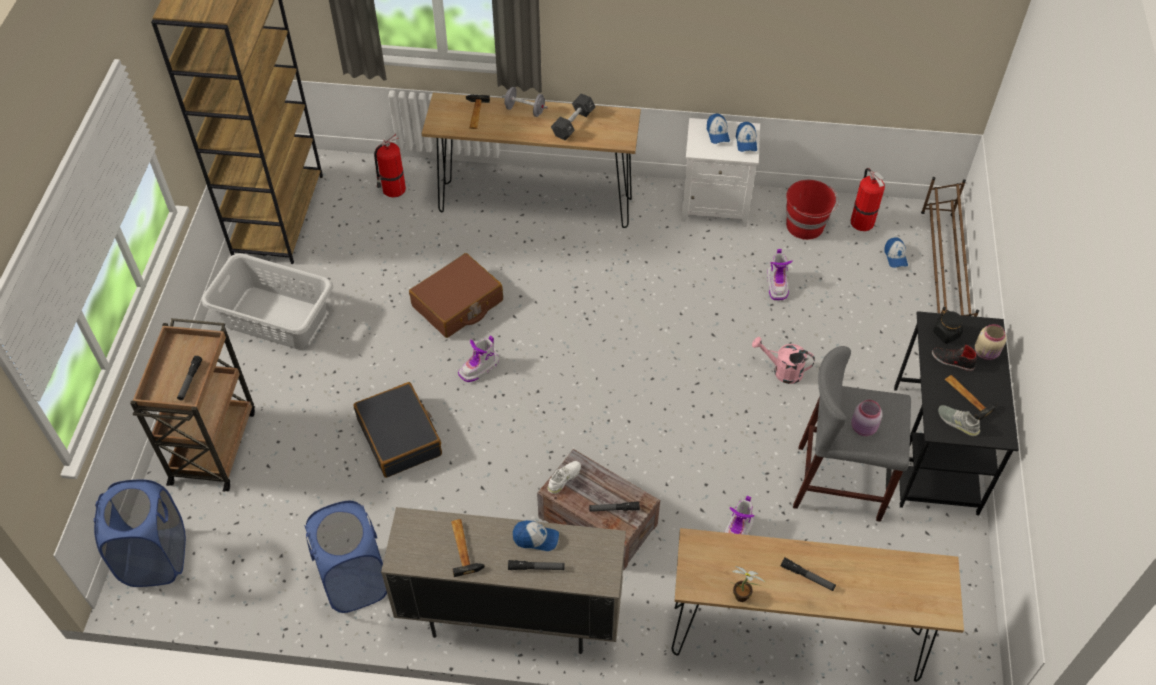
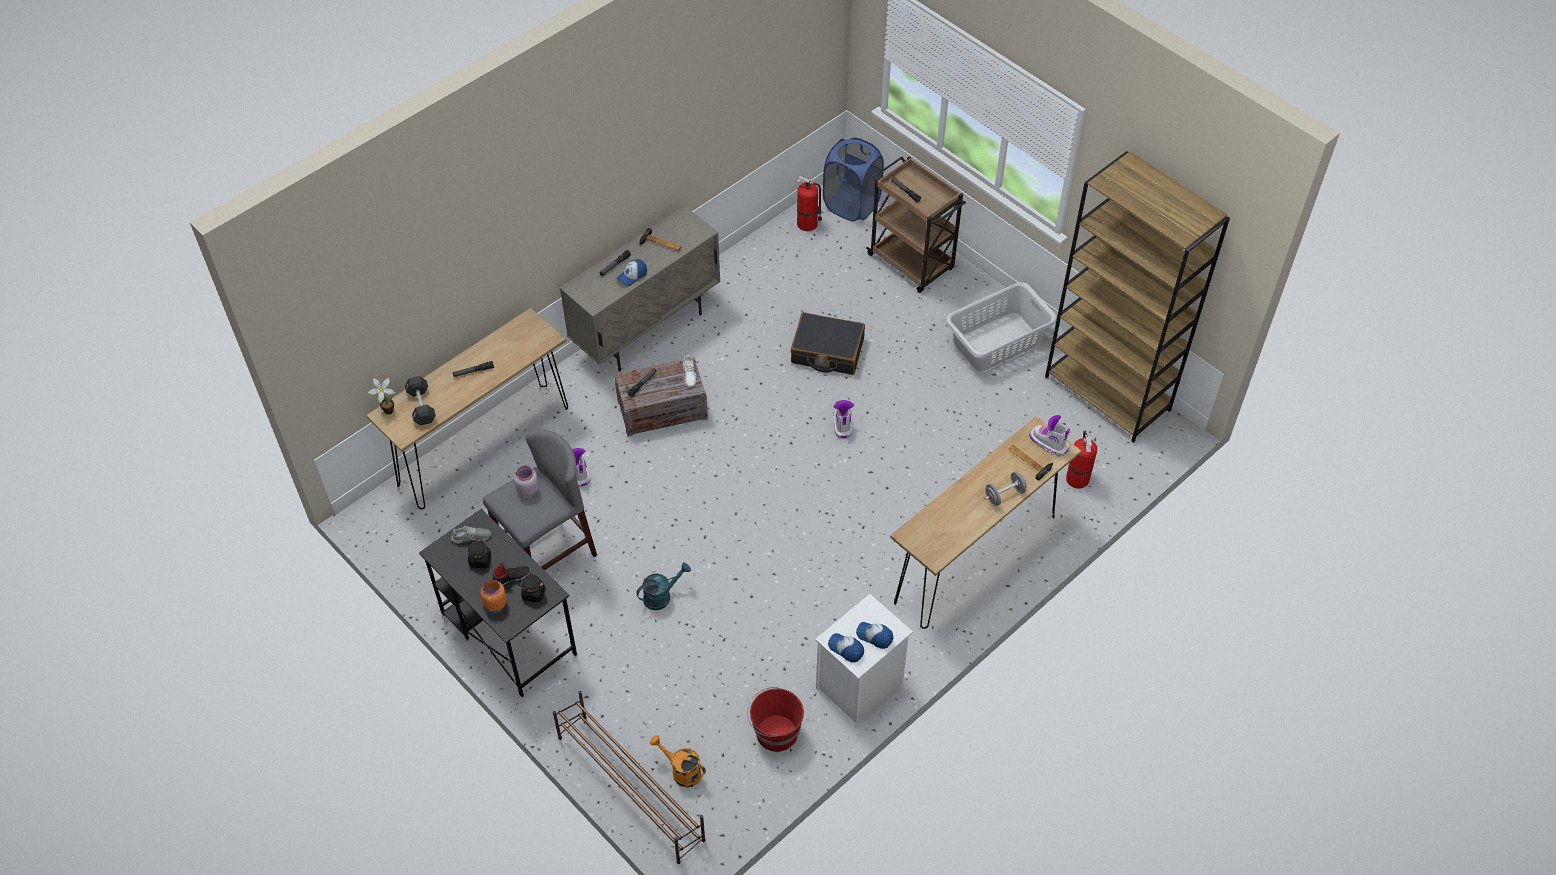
camera: 130 degrees right, 0 degrees up
blue laundry basket [304,501,387,613] -> none
brown suitcase [409,253,503,338] -> none
black dumbbell [551,93,595,141] -> black dumbbell moved to [405,376,436,425]
potted plant [730,566,765,602] -> potted plant moved to [368,378,395,415]
pink watering can [752,337,815,384] -> turquoise watering can [636,563,691,610]
boot [767,249,792,300] -> boot moved to [1029,415,1070,456]
fire extinguisher [851,168,885,231] -> fire extinguisher moved to [796,175,822,231]
cap [884,237,908,268] -> orange watering can [650,735,706,788]
hammer [945,375,998,420] -> black jar [468,539,491,568]
beige jar [975,324,1006,360] -> orange jar [480,580,507,611]

